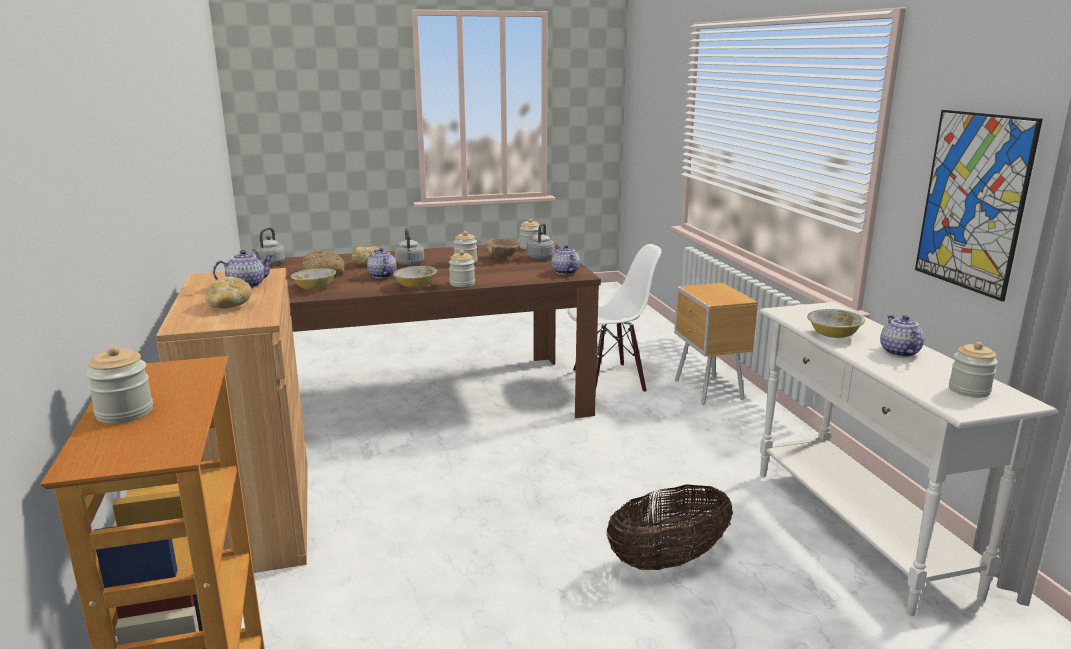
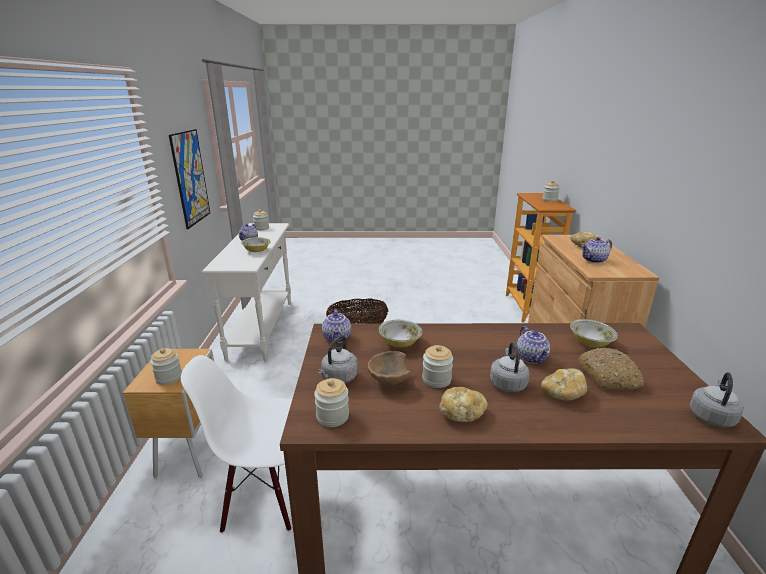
camera: 165 degrees left, 5 degrees up
bowl [393,266,437,288] -> bowl moved to [379,320,422,347]
jar [449,250,475,287] -> jar moved to [150,348,182,385]
none -> bread [439,387,488,422]

